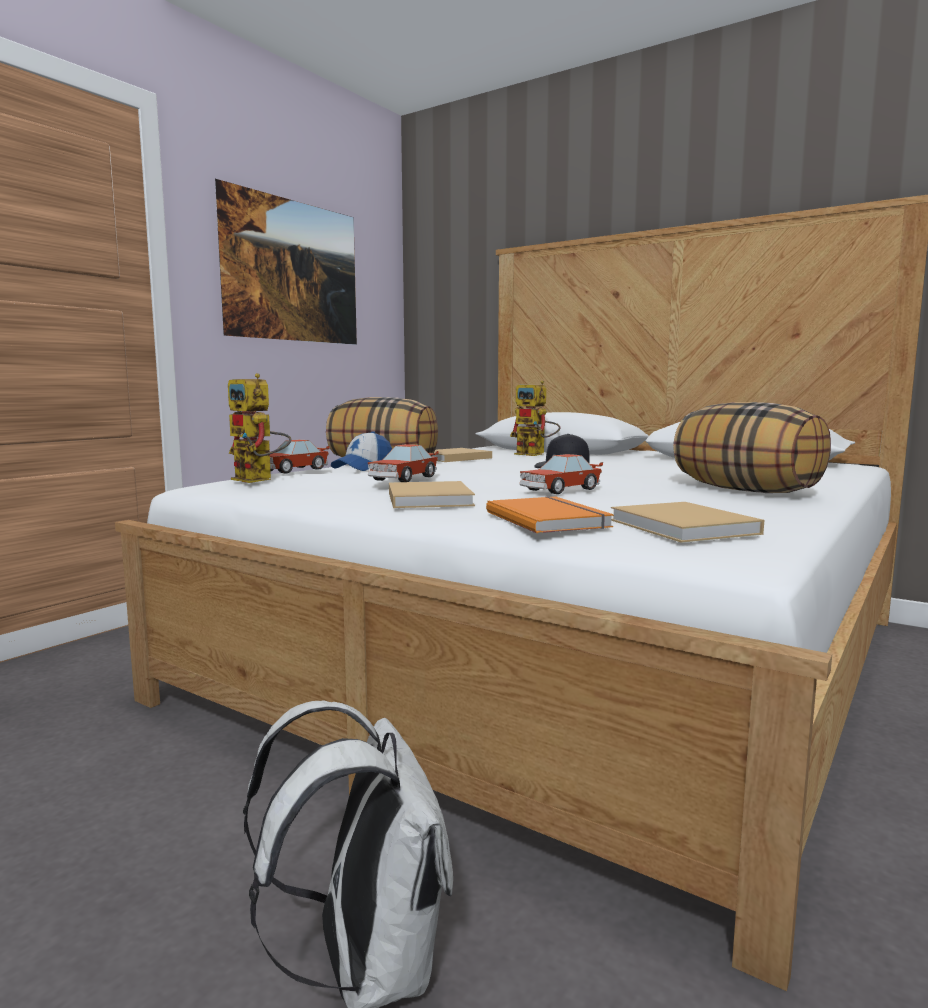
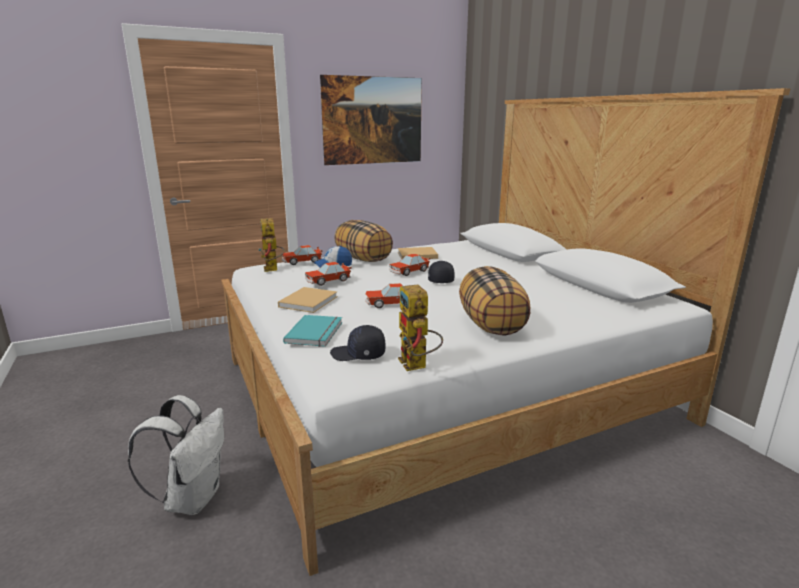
camera: 30 degrees right, 10 degrees up
orange book [486,496,614,533] -> turquoise book [283,315,342,347]
toy robot [510,380,560,456] -> toy robot moved to [398,284,443,371]
beige book [611,502,764,543] -> black cap [330,325,385,361]
none -> toy car [389,254,430,276]

